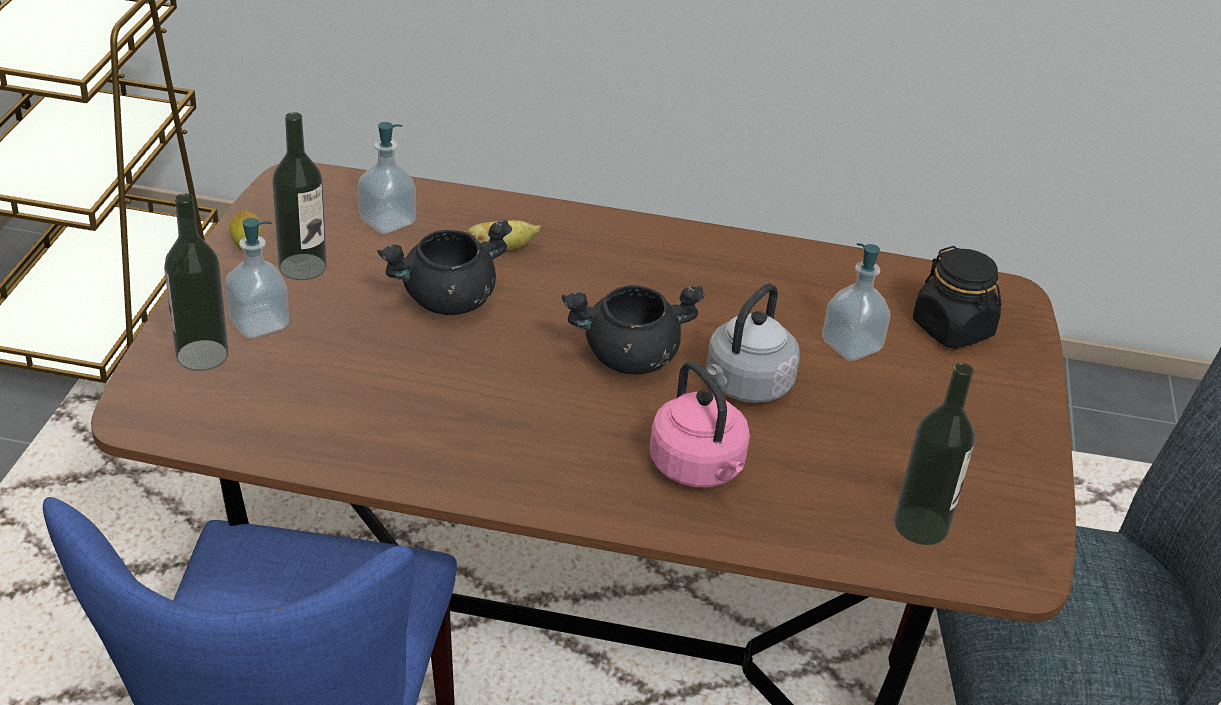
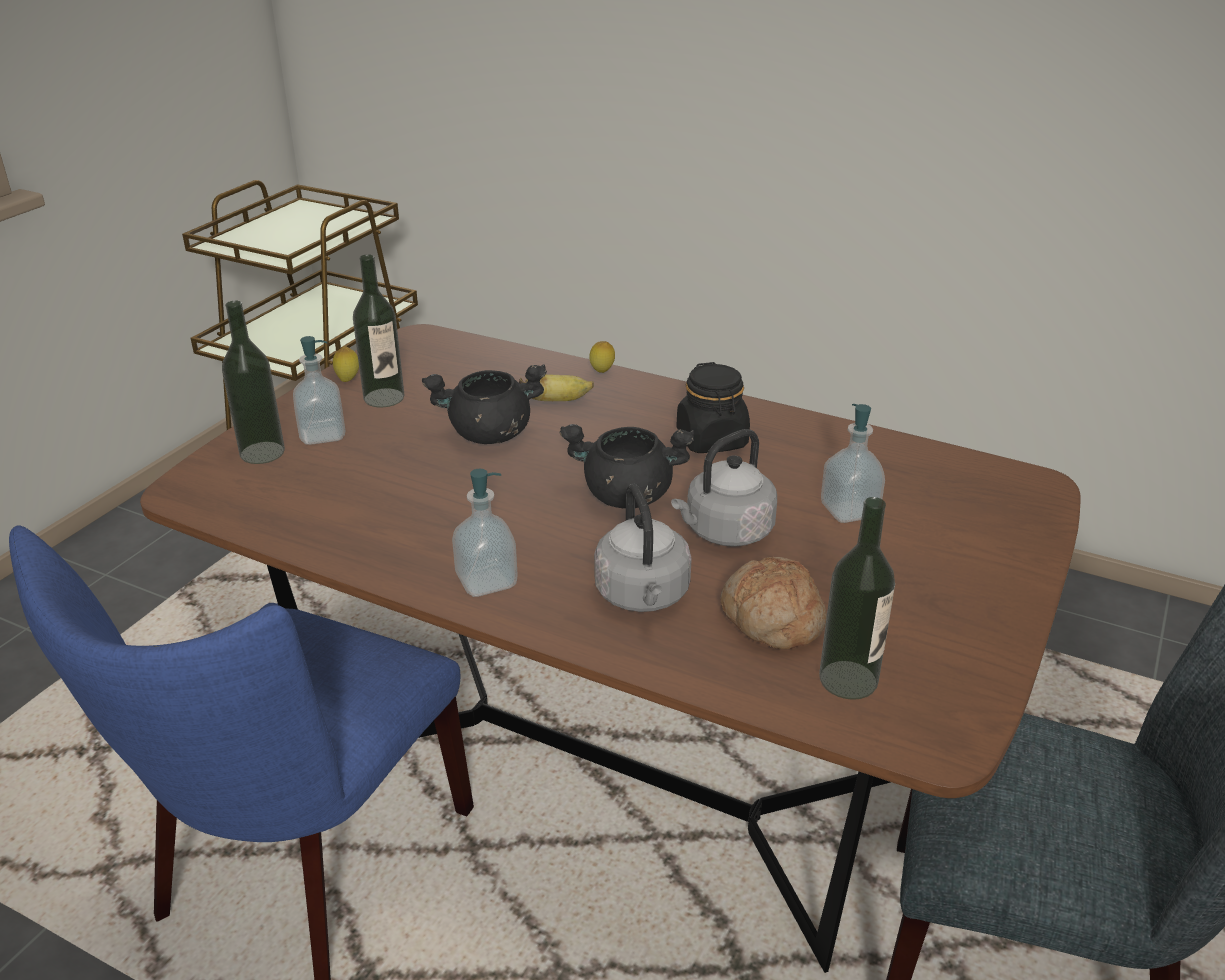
camera: 20 degrees right, 5 degrees down
soap dispenser [358,122,416,234] -> soap dispenser moved to [452,469,518,597]
pink kettle [650,361,750,487] -> grey kettle [594,484,692,612]
black jar [913,246,1002,349] -> black jar moved to [677,362,750,453]
none -> lemon [589,341,615,373]
none -> bread [720,557,827,649]

